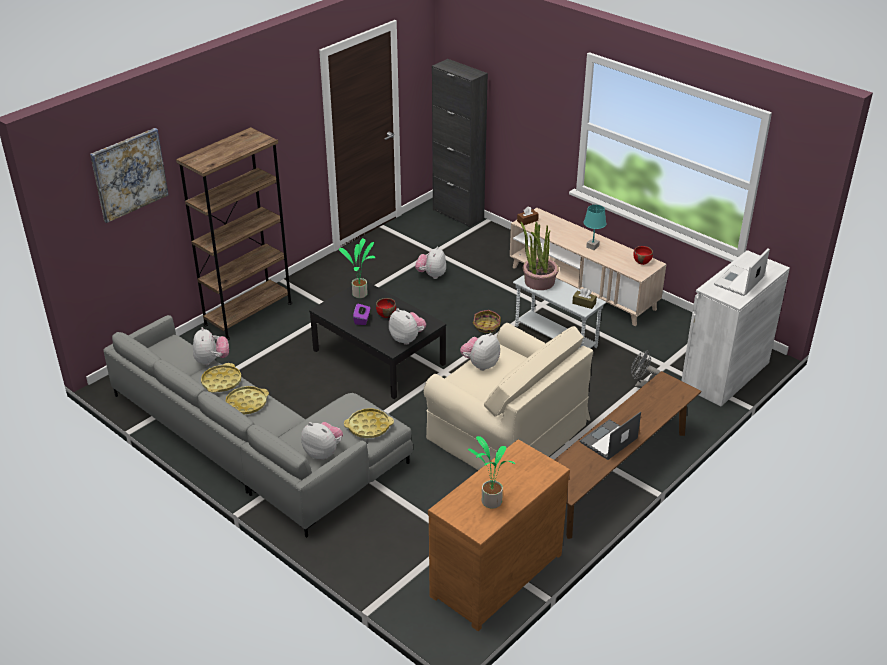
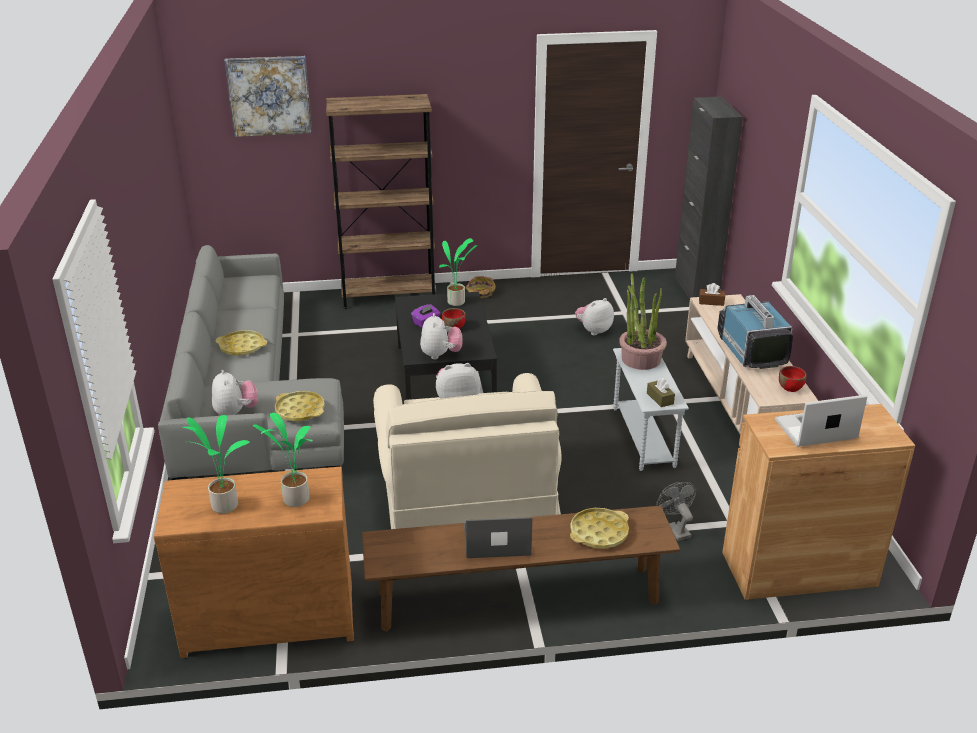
camera: 40 degrees right, 5 degrees down
plush toy [193,327,229,366] -> none
yellow tray [201,363,241,393] -> yellow tray moved to [570,508,629,549]
basket [473,310,501,334] -> basket moved to [466,276,496,298]
turquoise table lamp [584,205,606,250] -> television [717,295,793,369]
white cabinet [681,250,790,406] -> brown cabinet [722,404,915,600]
none -> potted plant [253,413,313,507]

